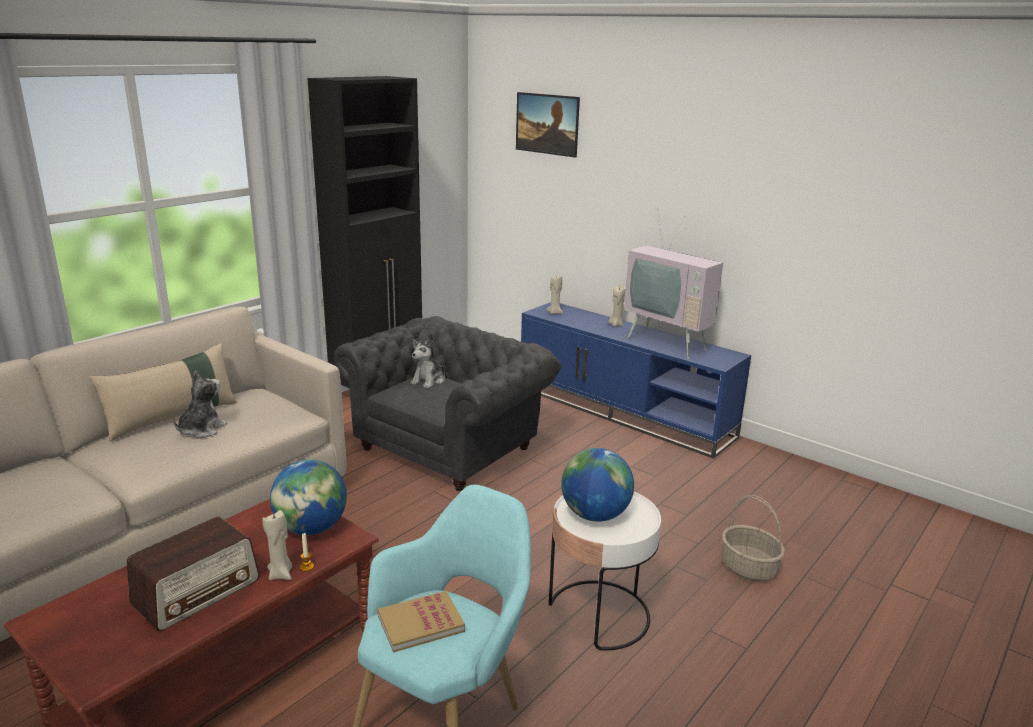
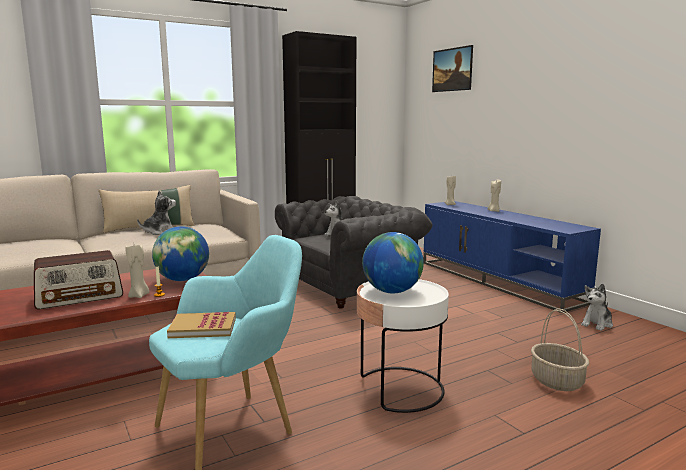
camera: 20 degrees right, 10 degrees down
television [624,209,723,359] -> none
none -> plush toy [581,283,613,331]

